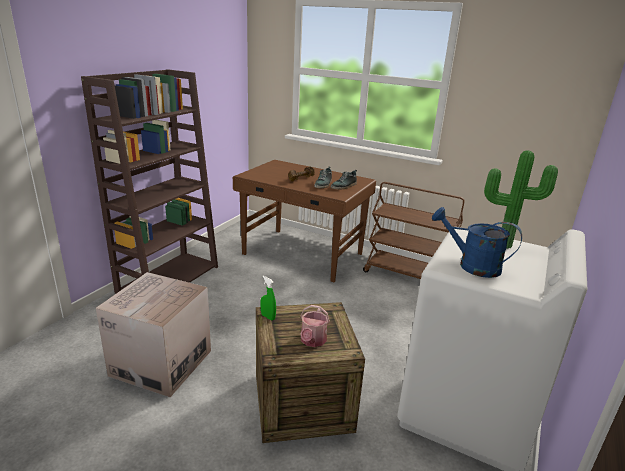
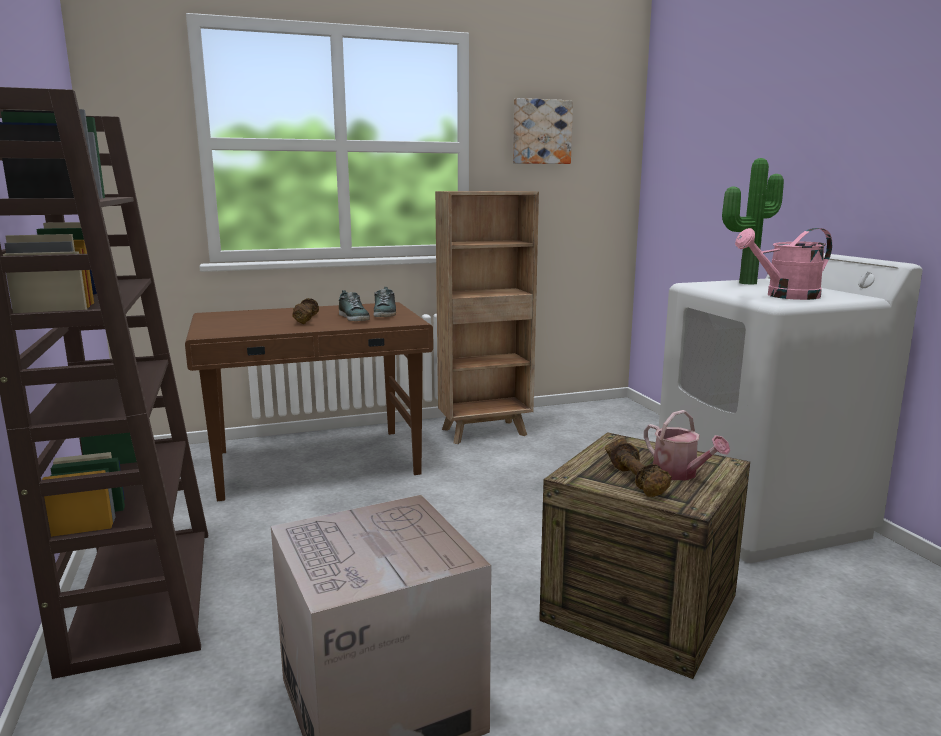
camera: 45 degrees left, 10 degrees down
green spray bottle [260,276,276,320] -> none
brown cart [363,182,465,279] -> brown bookcase [435,191,539,444]
blue watering can [432,207,522,278] -> pink watering can [735,228,832,300]
none -> picture [513,98,573,164]
none -> brown dumbbell [605,438,671,497]

